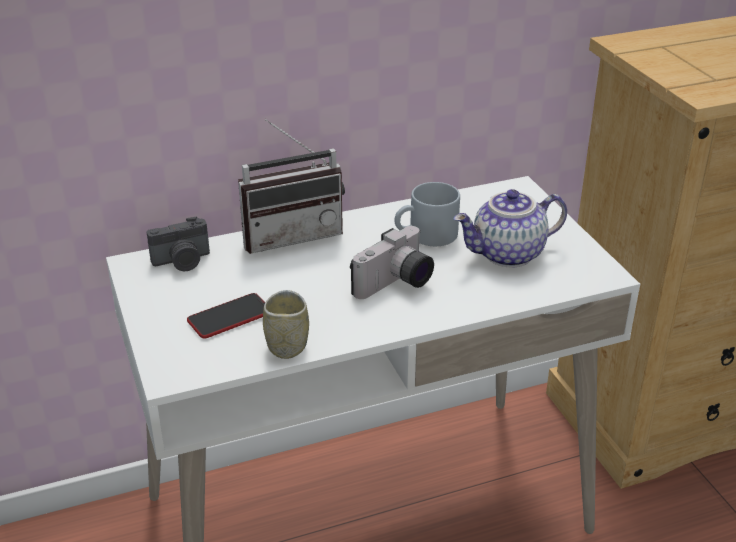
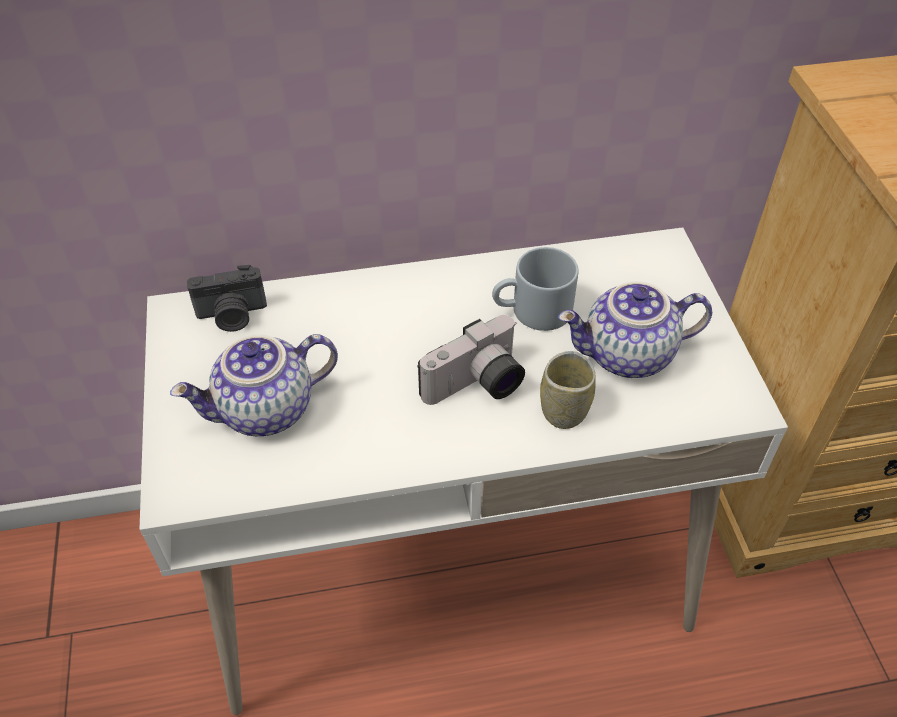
camera: 10 degrees right, 15 degrees up
phone [187,293,265,339] -> teapot [170,334,338,436]
radio [238,119,345,254] -> none
cup [263,290,309,359] -> cup moved to [540,351,596,429]

